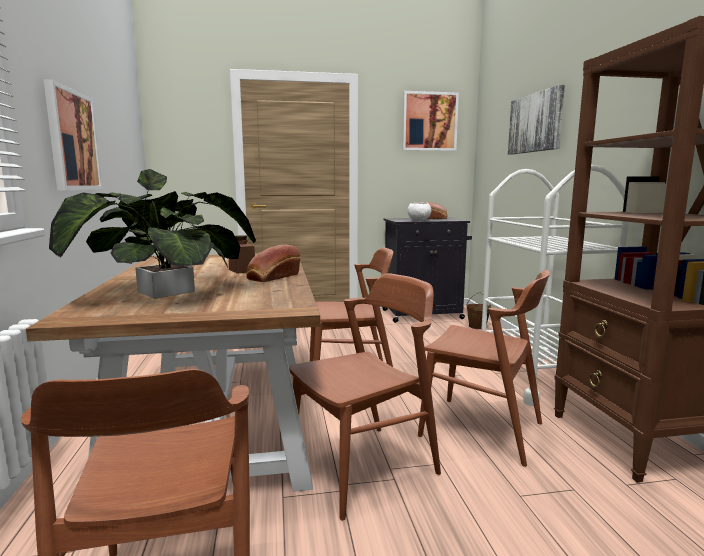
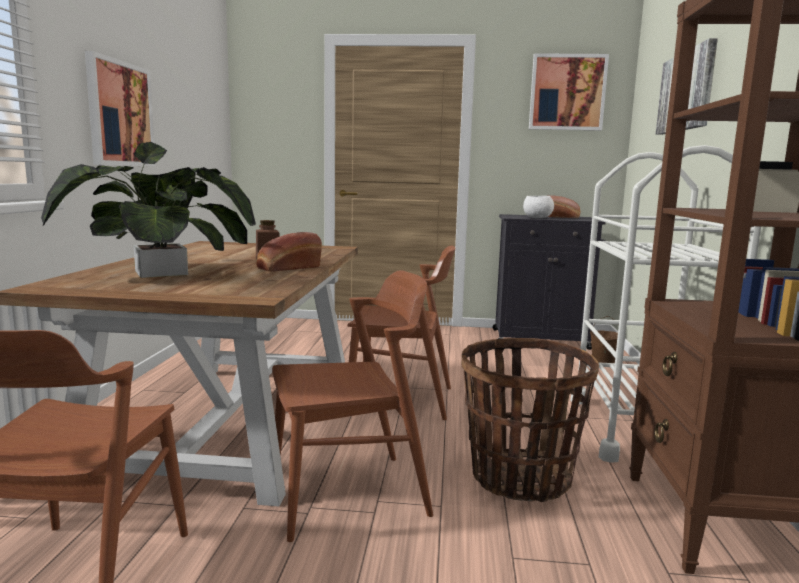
camera: 15 degrees right, 0 degrees up
brown chair [418,270,550,467] -> basket [461,338,599,502]

